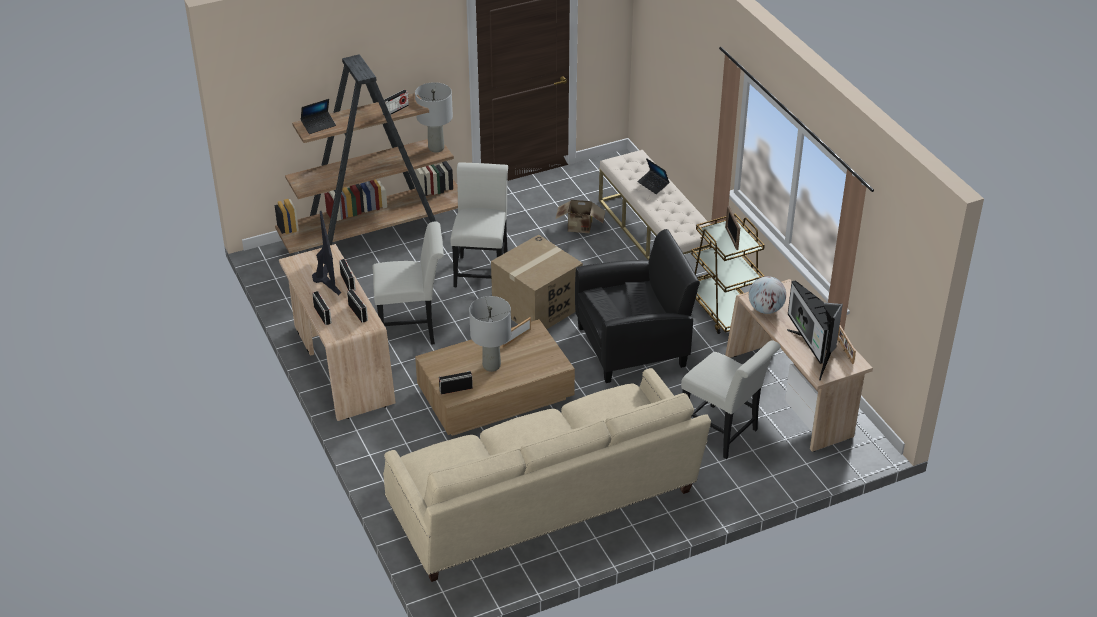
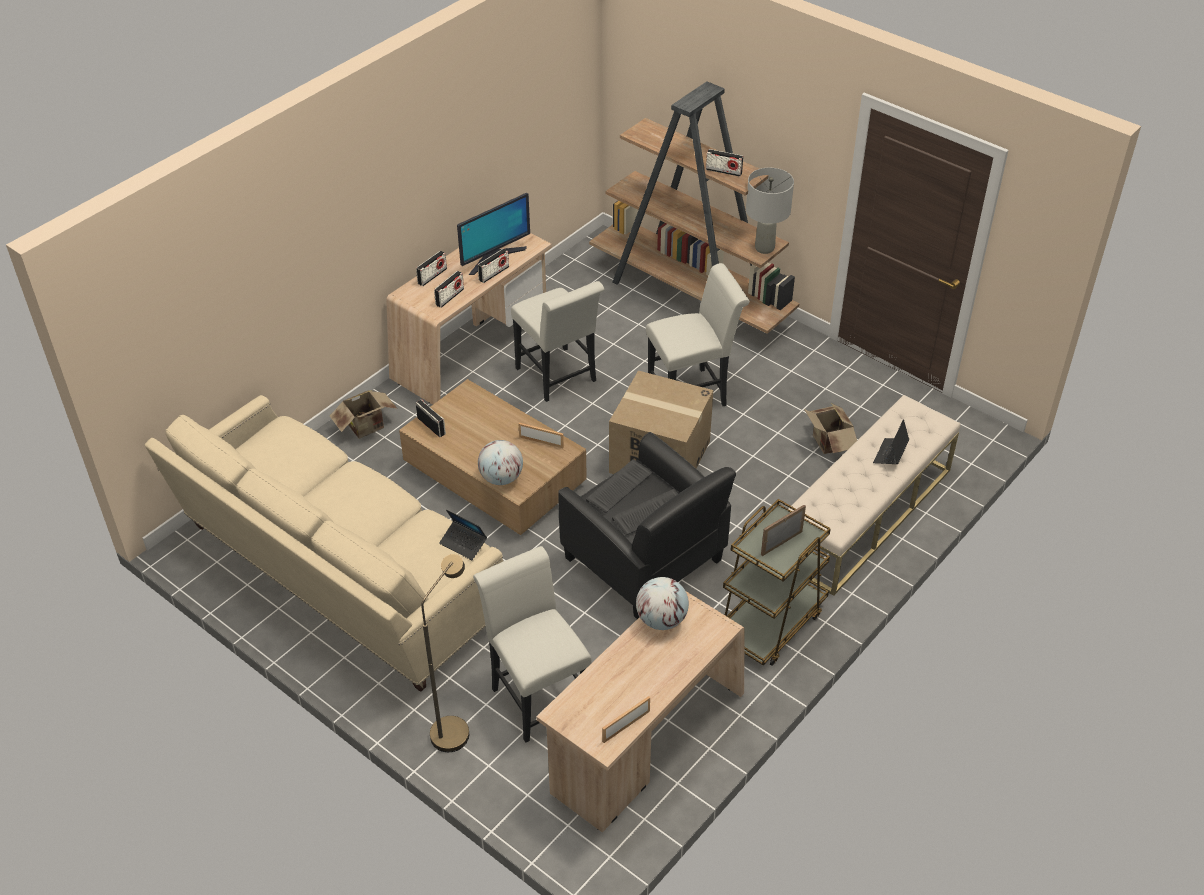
camera: 65 degrees right, 5 degrees up
laptop [301,99,336,134] -> laptop moved to [439,510,487,560]
grey table lamp [469,296,511,372] -> none
white chair [681,340,781,459] -> white chair turned 135 degrees clockwise [473,546,592,743]
monitor [787,280,843,381] -> none
none -> cardboard box [330,390,397,439]
none -> brown floor lamp [421,554,469,752]
none -> globe [478,440,523,485]

